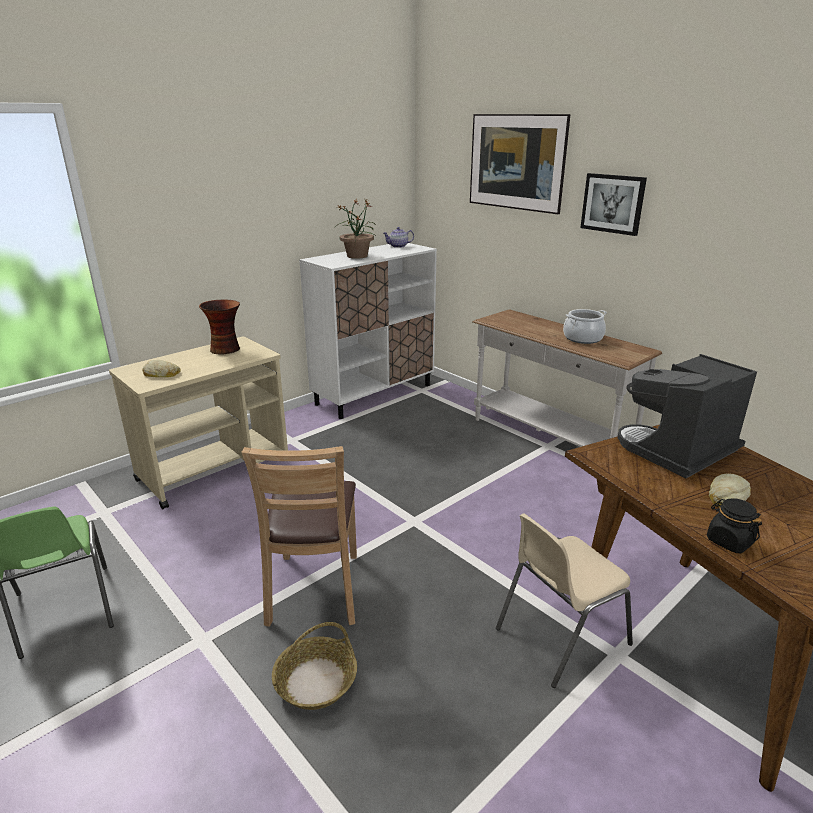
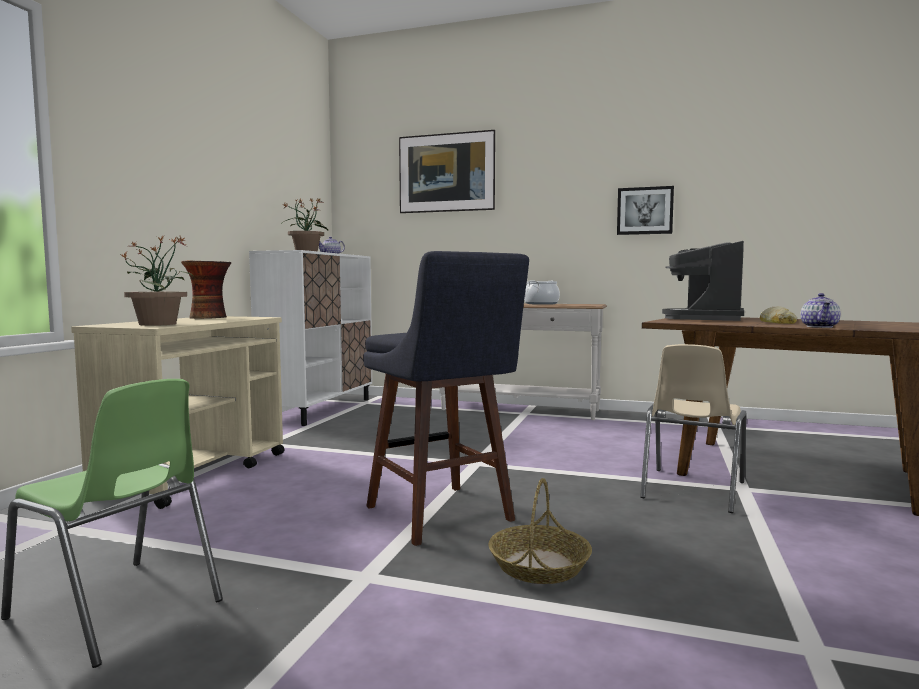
camera: 30 degrees left, 20 degrees down
bread [142,360,181,377] -> potted plant [119,235,194,326]
brown chair [241,446,357,627] -> blue stool [363,251,529,546]
picture [580,173,647,236] -> picture moved to [617,186,674,235]
black jar [707,498,762,553] -> teapot [801,293,841,328]

